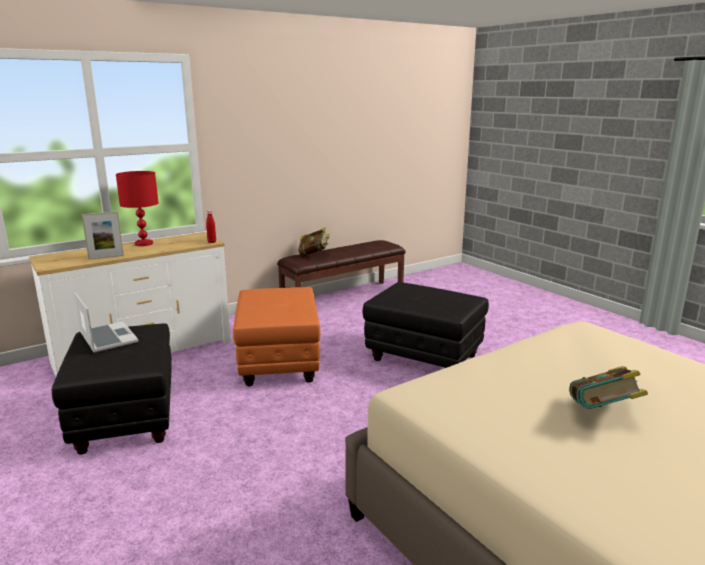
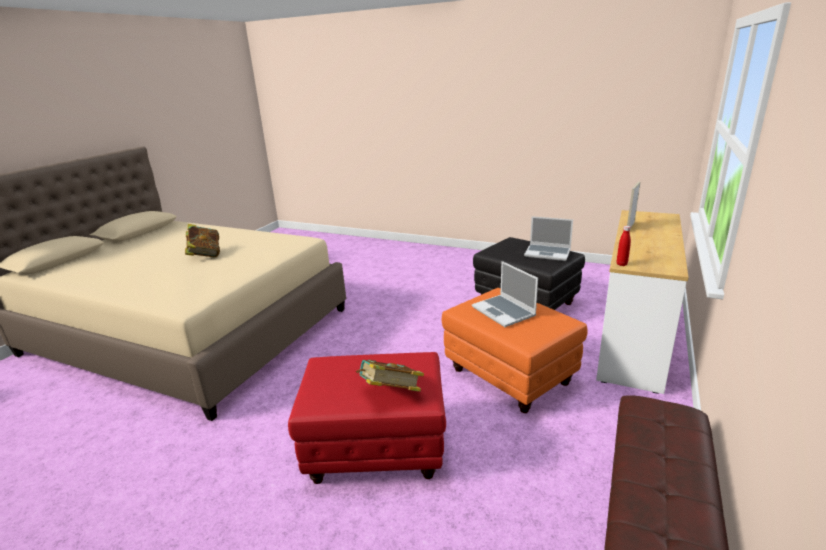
camera: 150 degrees right, 5 degrees up
red table lamp [116,171,159,246] -> none
book [298,227,330,256] -> book moved to [356,360,424,392]
black ottoman [363,282,489,368] -> red ottoman [288,352,446,484]
none -> laptop [472,261,538,327]

